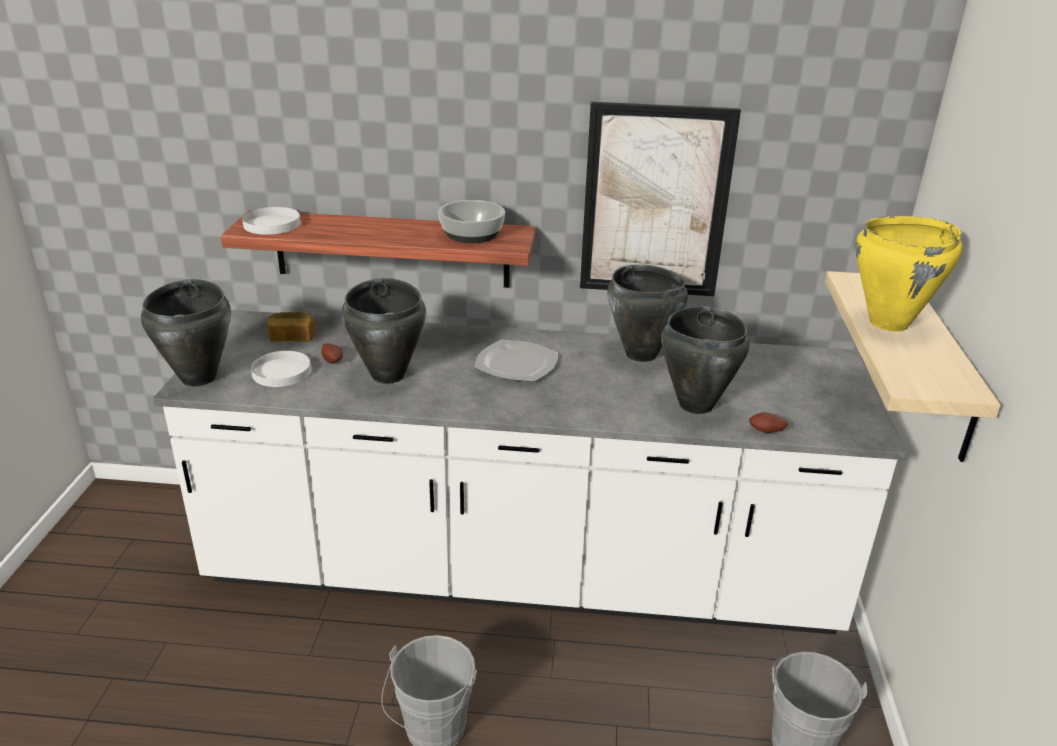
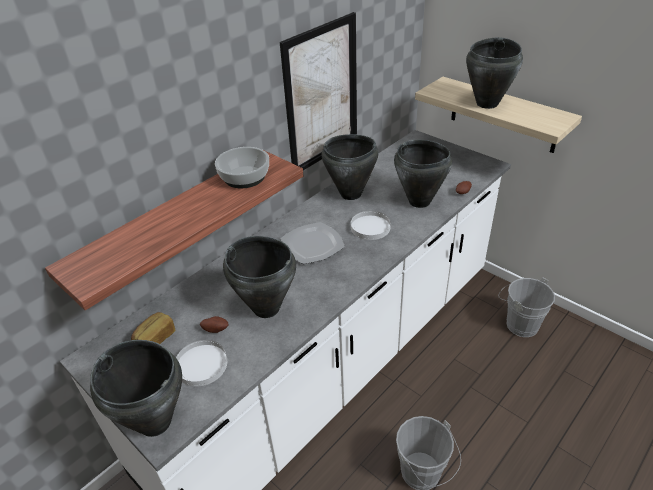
camera: 50 degrees left, 10 degrees up
white plate [242,207,301,235] -> white plate moved to [351,211,391,240]
yellow cooking pot [856,216,963,332] -> black cooking pot [466,37,523,109]

